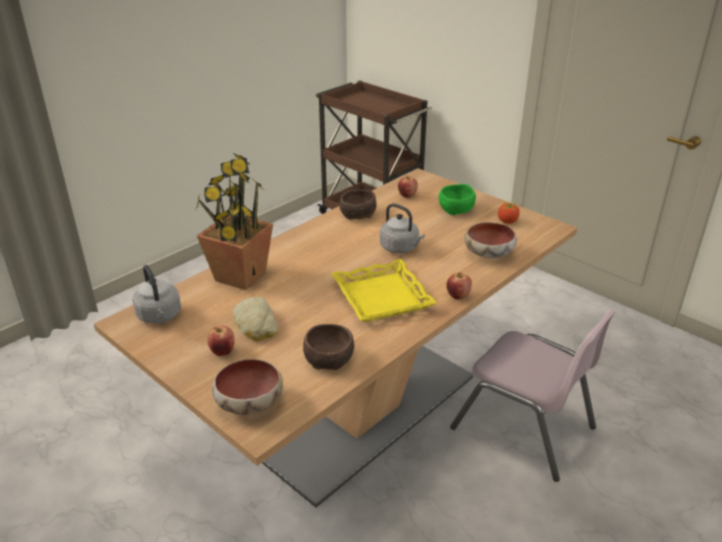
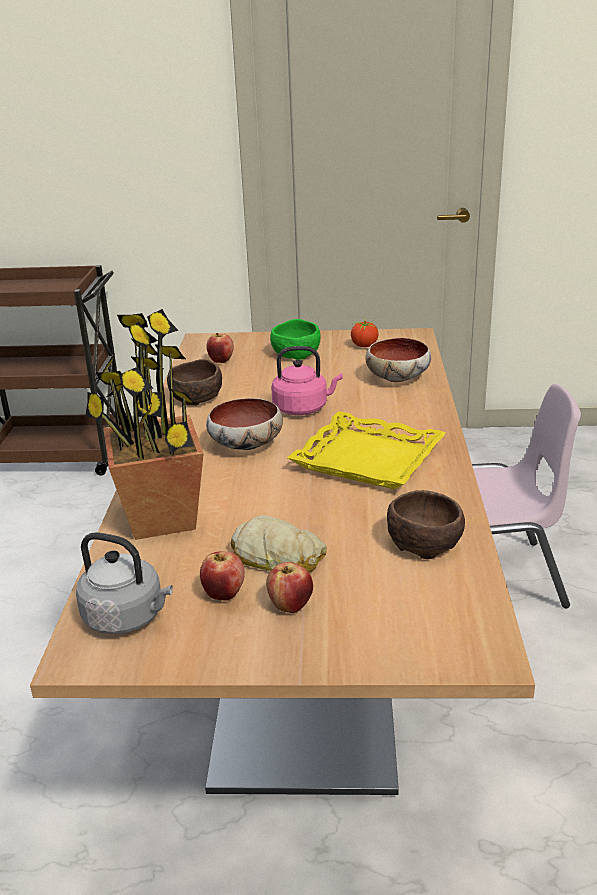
camera: 40 degrees left, 5 degrees down
bowl [212,359,283,415] -> bowl moved to [206,398,283,450]
grey kettle [380,204,425,253] -> pink kettle [271,346,343,415]
apple [446,272,472,300] -> apple moved to [200,551,245,601]

